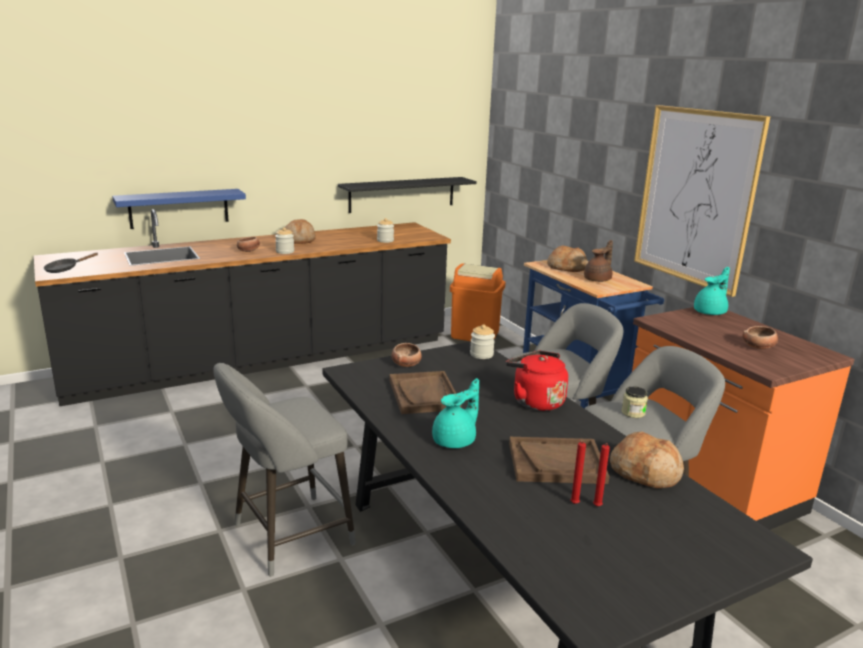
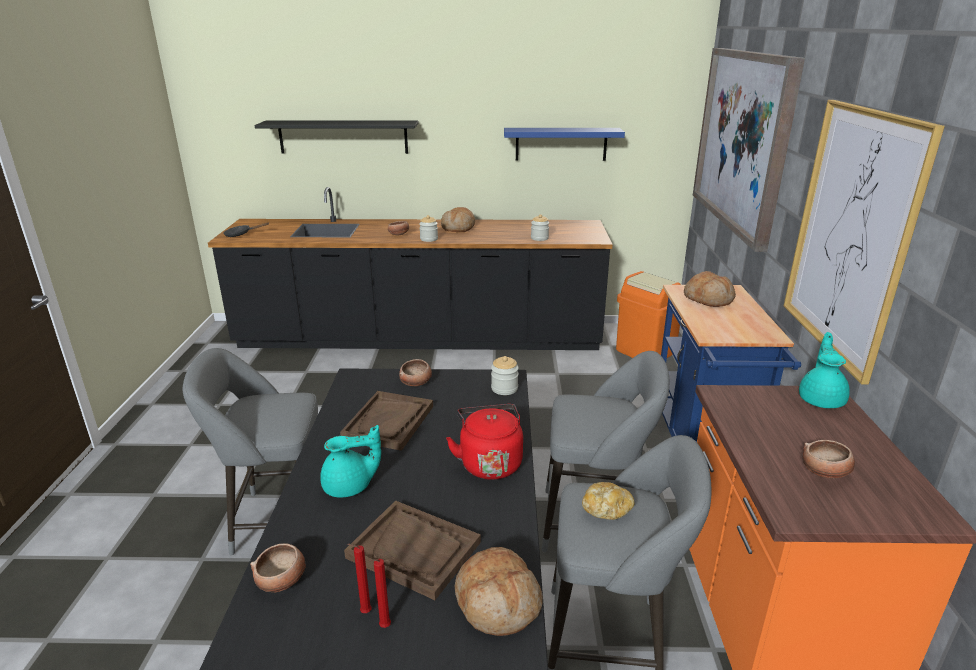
camera: 30 degrees right, 5 degrees up
blue shelf [112,189,246,229] -> blue shelf moved to [504,128,625,161]
black shelf [338,177,477,213] -> black shelf moved to [254,121,419,154]
brown teapot [584,240,613,282] -> none
jar [622,386,648,418] -> bread [582,482,635,520]
turquoise teapot [694,267,730,315] -> turquoise teapot turned 60 degrees counterclockwise [799,332,850,408]
none -> bowl [250,543,306,592]
none -> picture [693,48,805,252]

